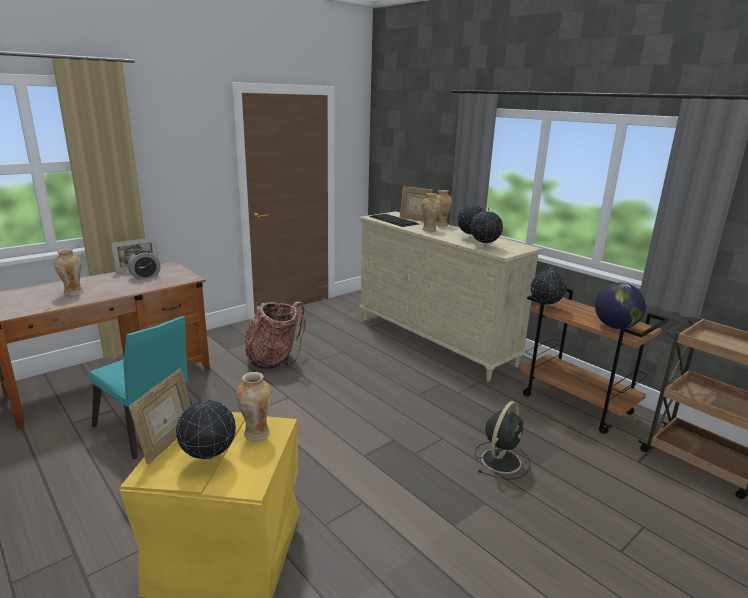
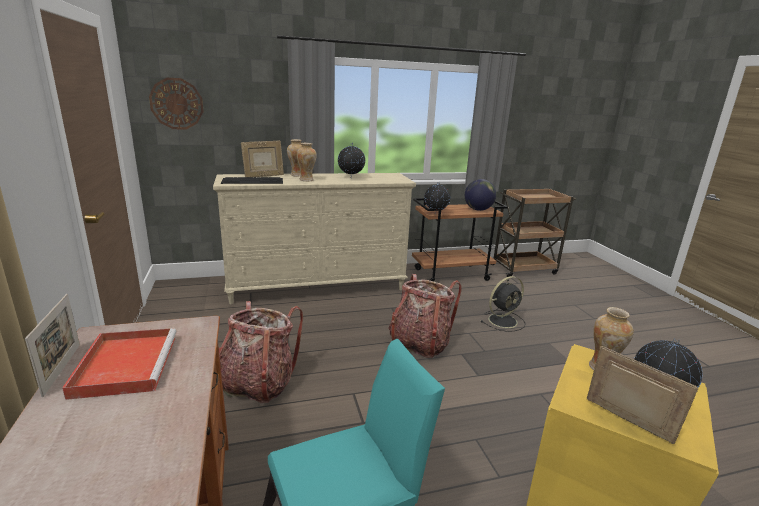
camera: 65 degrees left, 0 degrees up
vase [54,249,83,296] -> none
alarm clock [128,250,161,280] -> red tray [62,328,177,400]
globe [470,207,503,247] -> none
black fan [475,401,531,480] -> black fan turned 90 degrees clockwise [481,276,526,332]
none -> wall clock [149,78,204,130]
none -> backpack [389,274,461,358]

